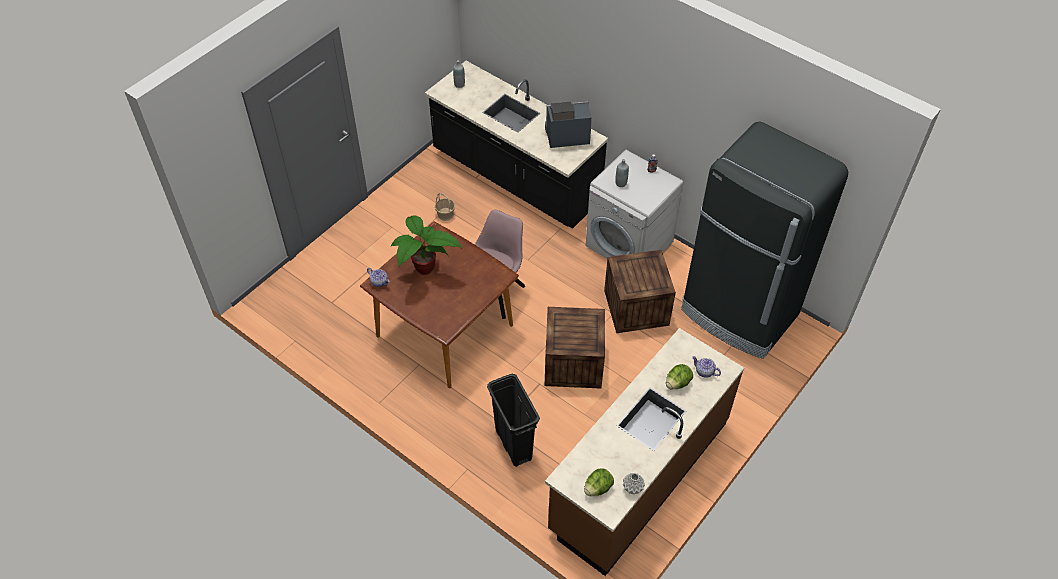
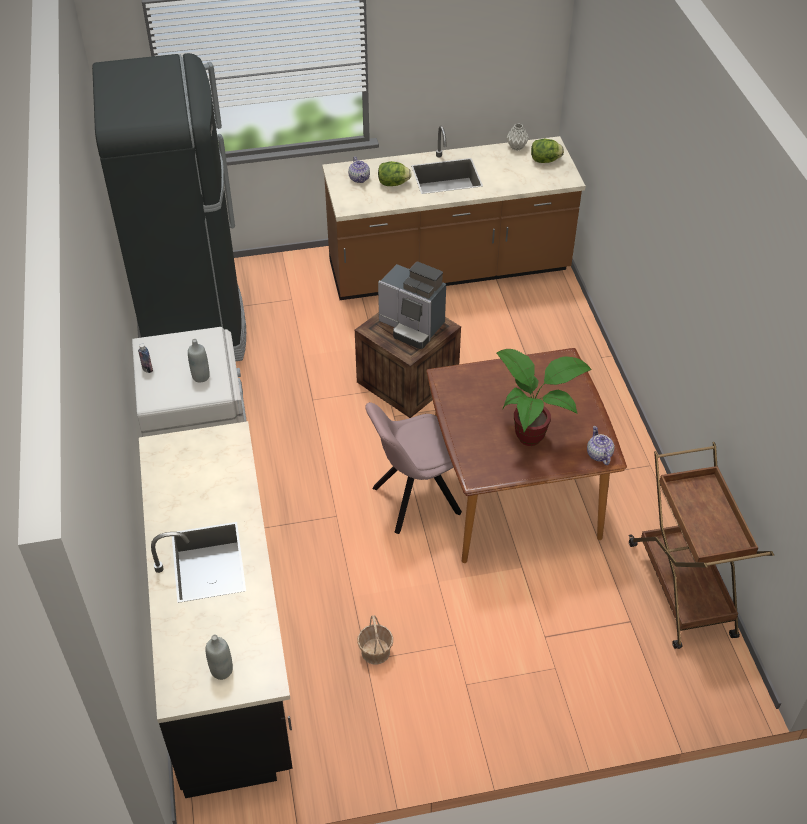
camera: 140 degrees left, 5 degrees down
black trash can [487,374,540,467] -> none
coffee machine [545,101,592,148] -> coffee machine moved to [378,262,446,349]
crate [604,250,676,333] -> none
none -> brown cart [629,442,774,649]

